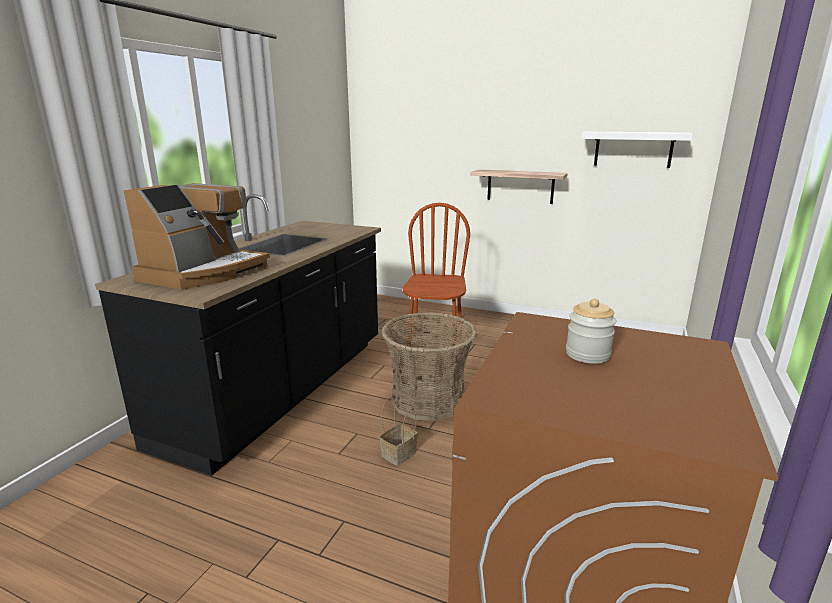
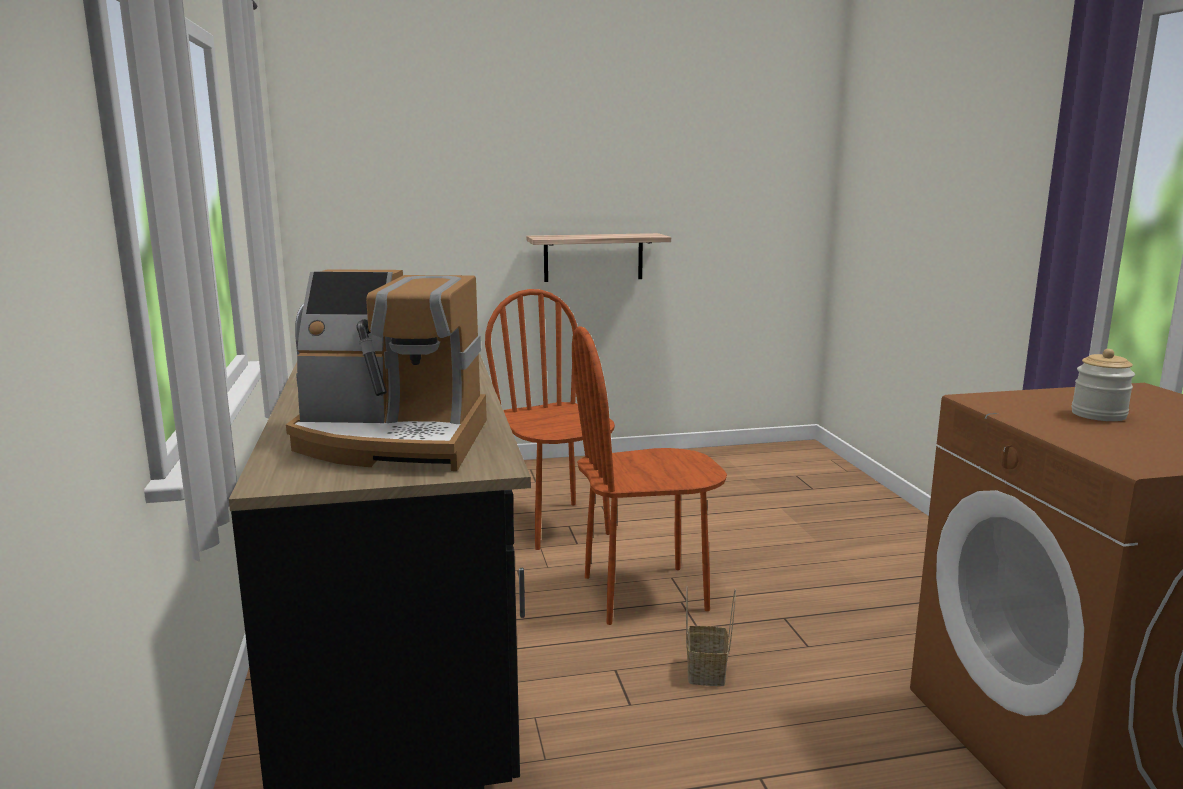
camera: 35 degrees left, 5 degrees down
coffee machine [123,183,270,289] -> coffee machine turned 105 degrees clockwise [286,269,487,471]
basket [381,312,477,421] -> brown chair [572,326,727,625]
white shelf [581,131,693,168] -> none

